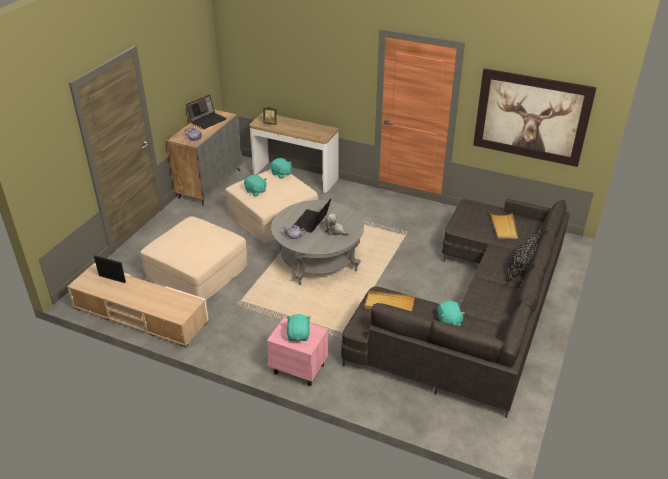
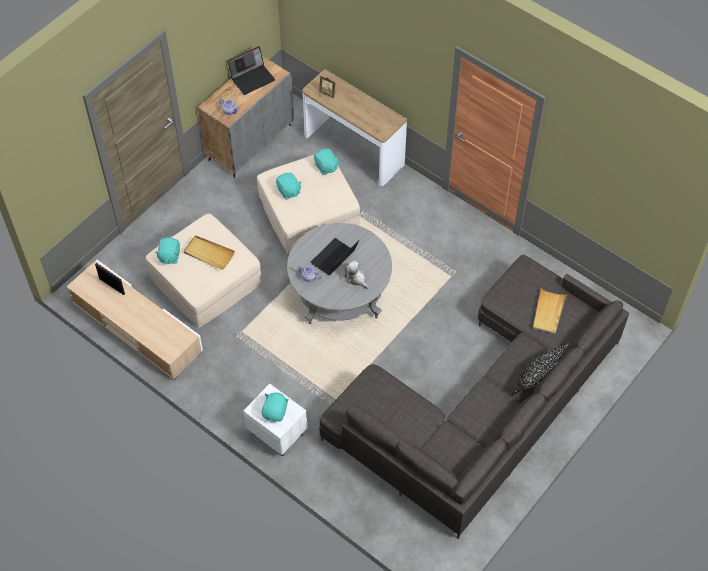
camera: 15 degrees right, 20 degrees up
pink nightstand [267,315,328,386] -> white nightstand [243,384,308,456]
beige tray [365,291,415,311] -> beige tray moved to [184,235,235,270]
turquoise plush toy [437,301,465,326] -> turquoise plush toy moved to [155,237,180,265]
picture [473,68,597,167] -> none

